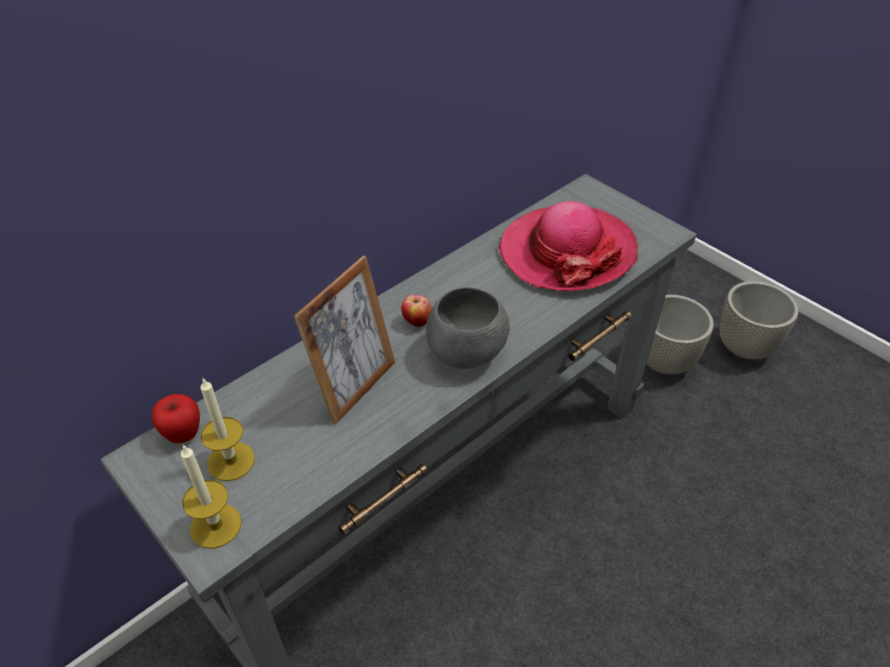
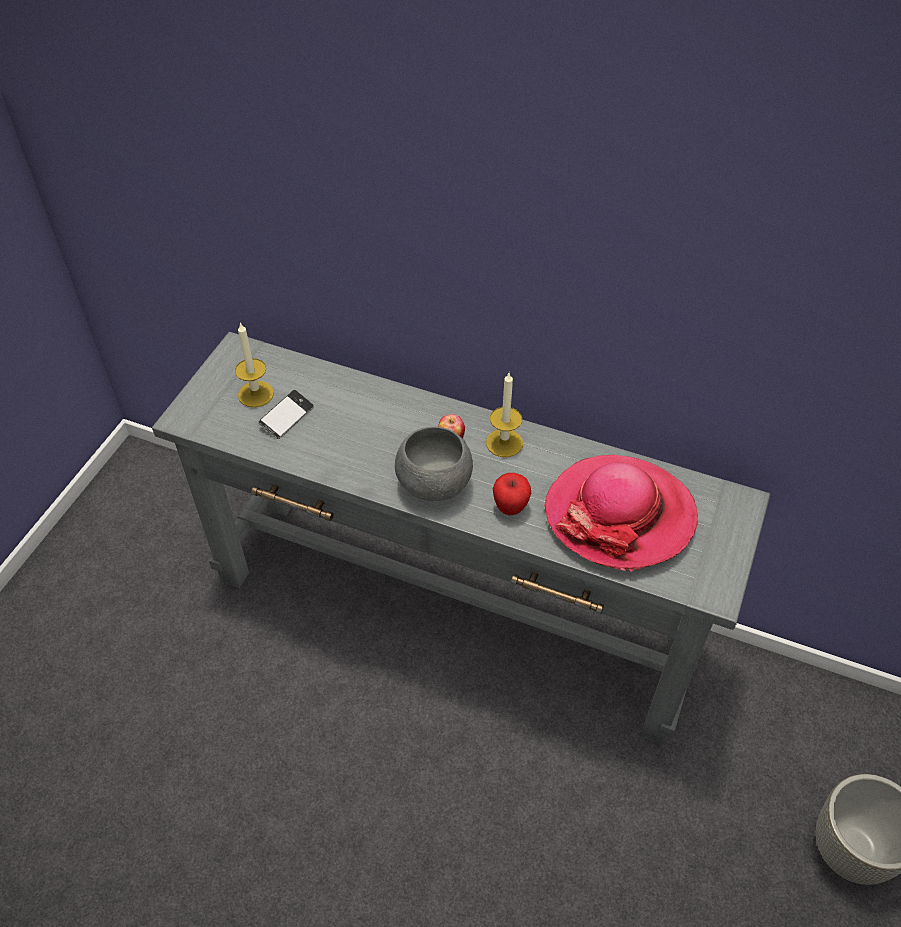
camera: 65 degrees right, 5 degrees up
apple [152,394,200,443] -> apple moved to [493,473,531,515]
candle [181,444,242,549] -> candle moved to [486,373,523,457]
picture frame [294,256,395,424] -> none
grey planter [646,295,714,374] -> none
none -> phone [259,390,314,439]

